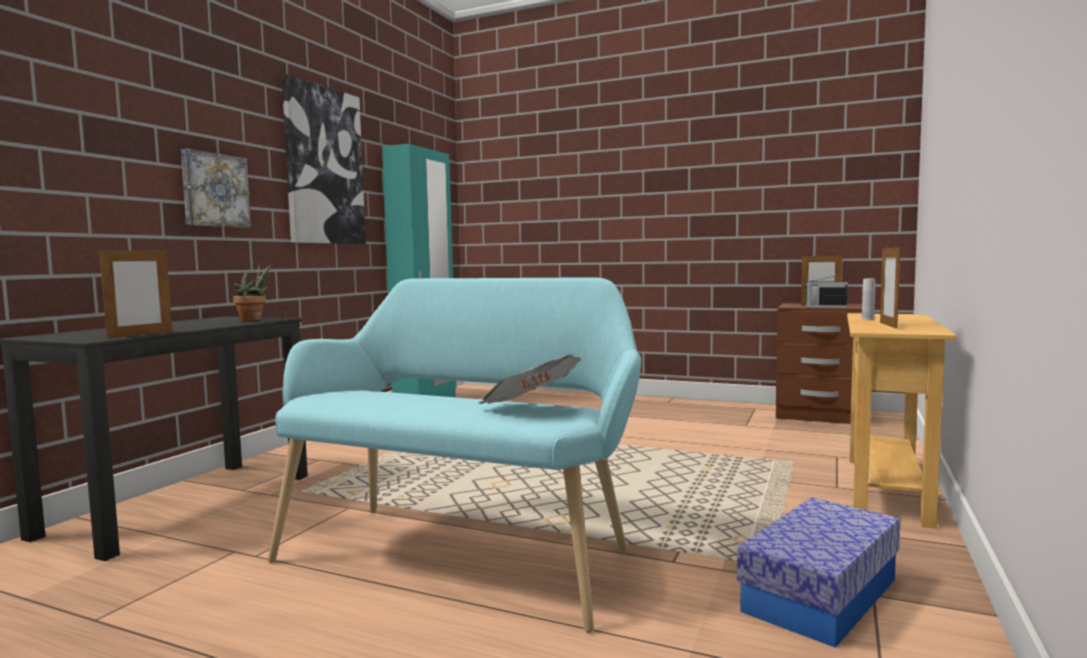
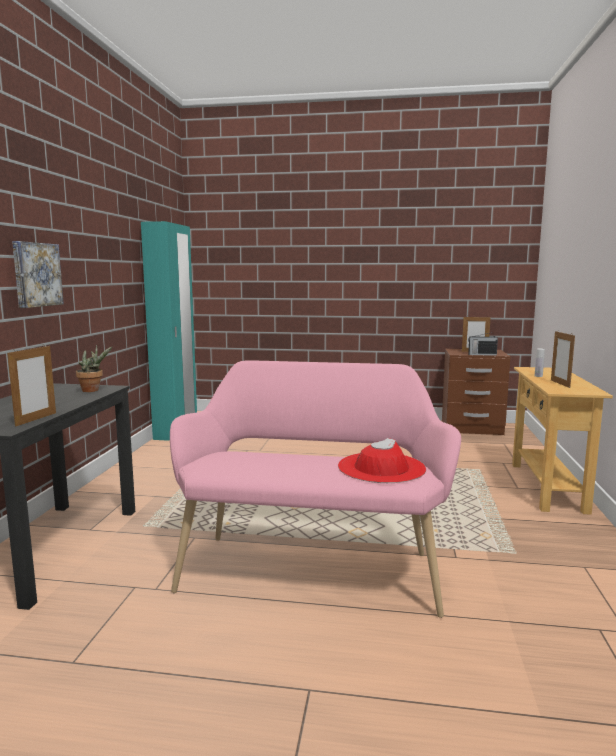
camera: 15 degrees left, 5 degrees up
turquoise bench [268,277,641,633] -> pink bench [170,360,461,618]
picture [282,74,366,244] -> none
newspaper [478,354,581,404] -> red hat [338,438,426,483]
storage box [737,497,900,648] -> none

